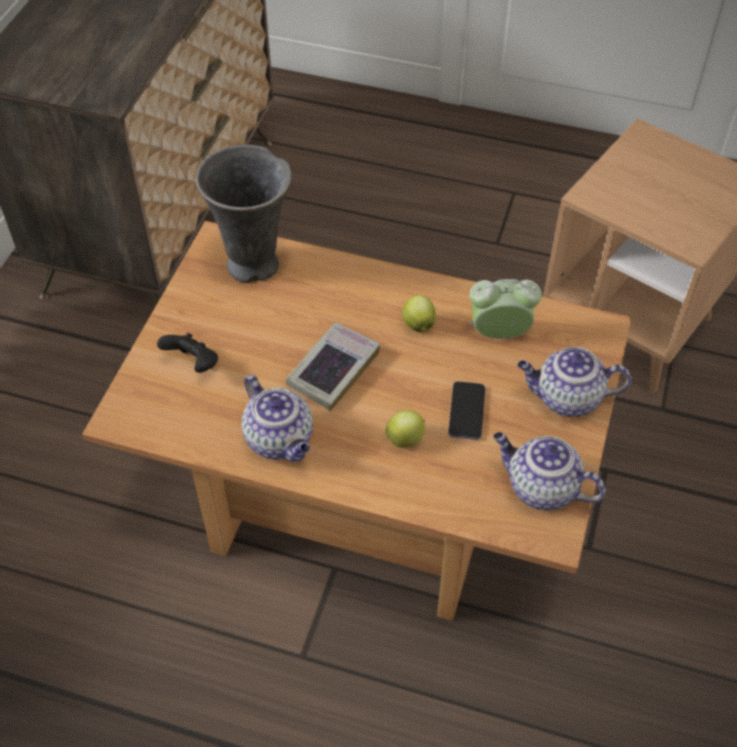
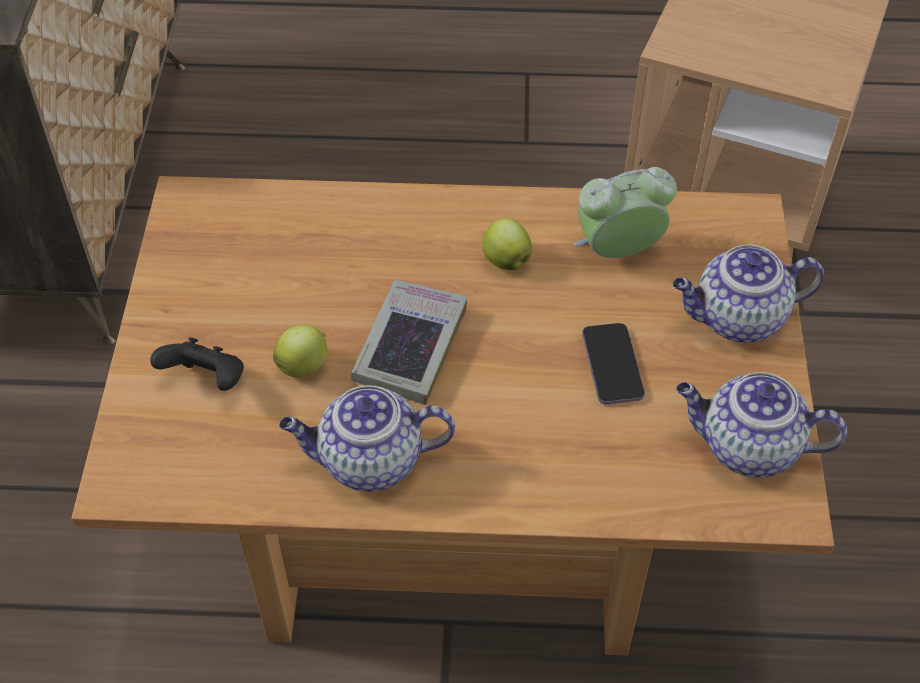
camera: 15 degrees left, 0 degrees up
grey vase [195,145,292,283] -> none
teapot [242,375,313,462] -> teapot turned 135 degrees clockwise [279,385,455,491]
apple [385,410,425,448] -> apple moved to [273,324,328,378]

